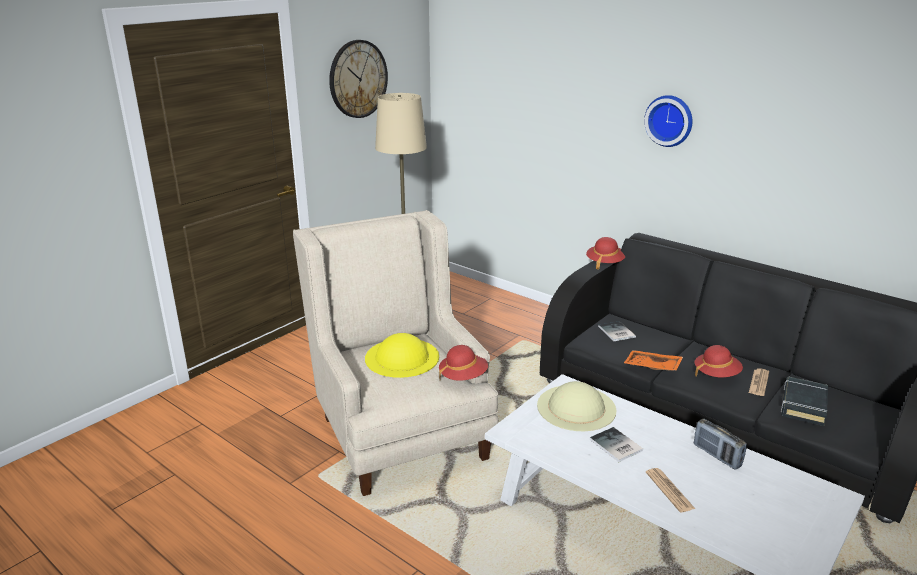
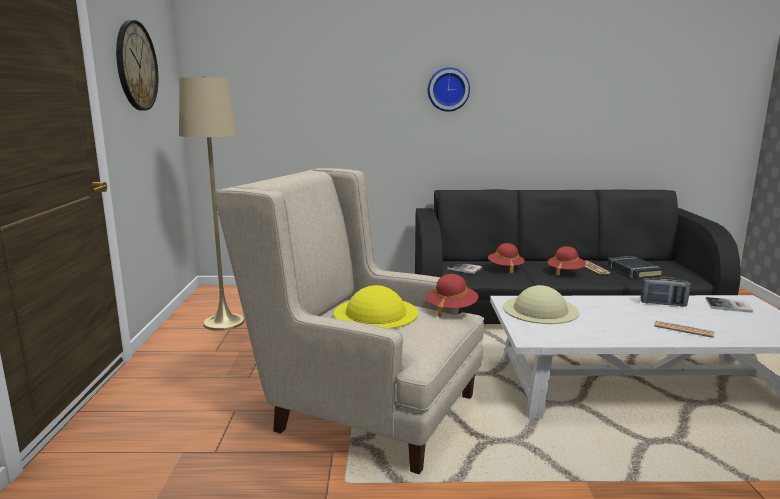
camera: 40 degrees left, 10 degrees down
red hat [586,237,626,270] -> red hat moved to [488,243,525,273]
book [590,427,643,462] -> book moved to [706,297,753,313]
orange tray [624,350,683,371] -> none

